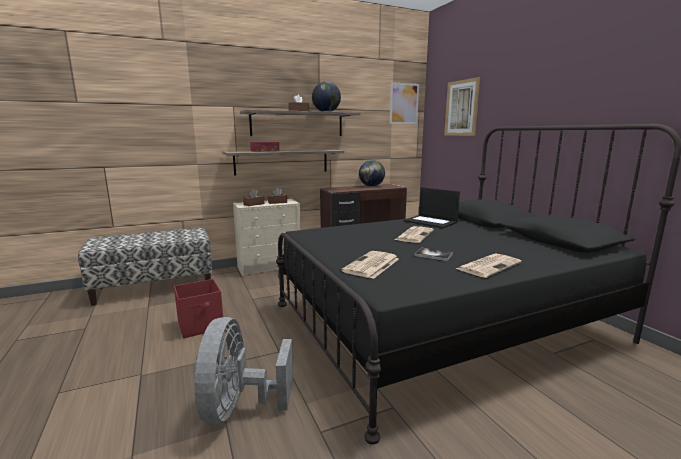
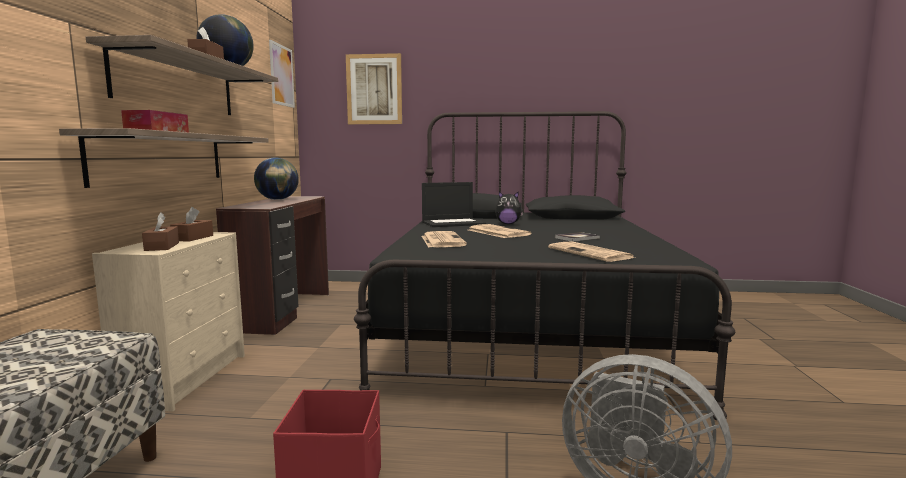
camera: 60 degrees left, 5 degrees down
newspaper [456,254,522,278] -> newspaper moved to [422,231,467,248]
none -> plush toy [495,192,523,224]

